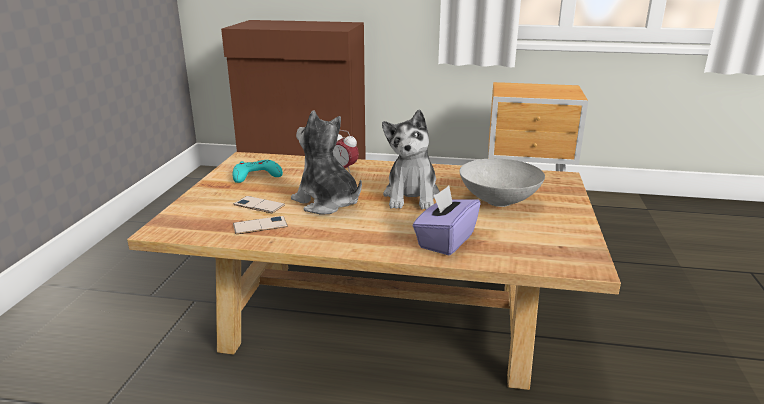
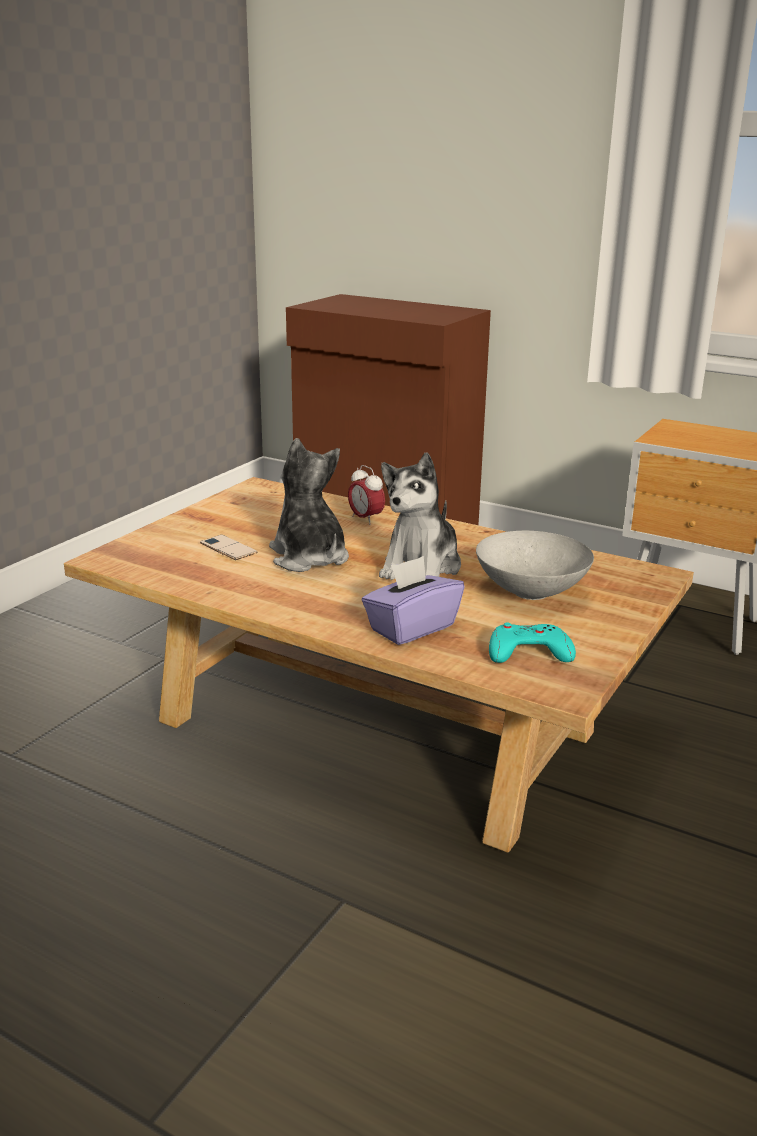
camera: 20 degrees right, 0 degrees up
turquoise game controller [232,160,283,183] -> turquoise game controller moved to [489,623,576,663]
phone [233,216,288,234] -> none

